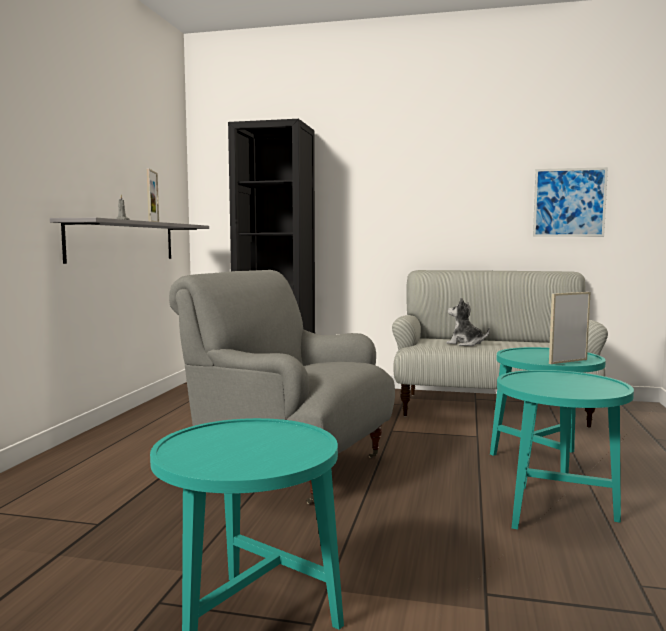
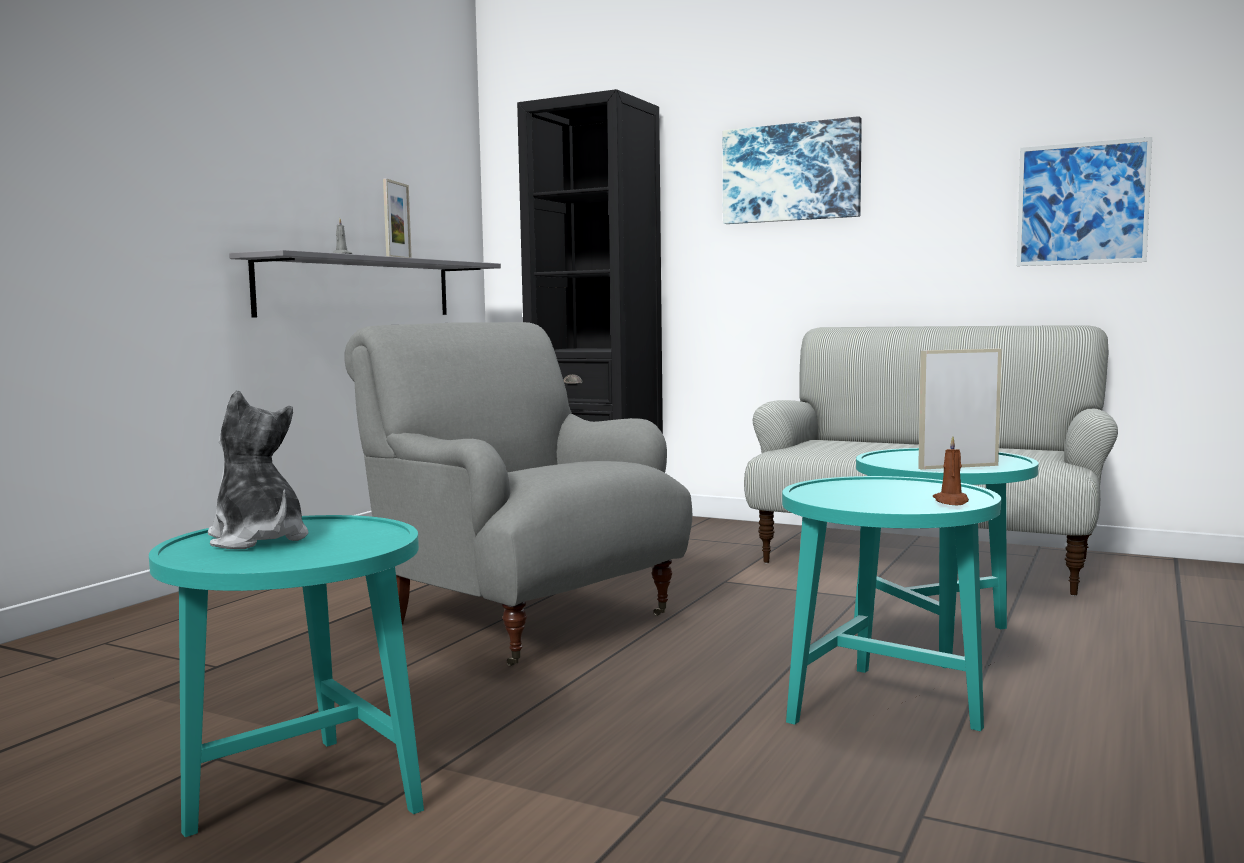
camera: 15 degrees right, 0 degrees up
plush toy [446,297,490,346] -> plush toy moved to [208,390,308,549]
none -> picture [723,116,862,224]
none -> brown candle [933,436,969,505]

